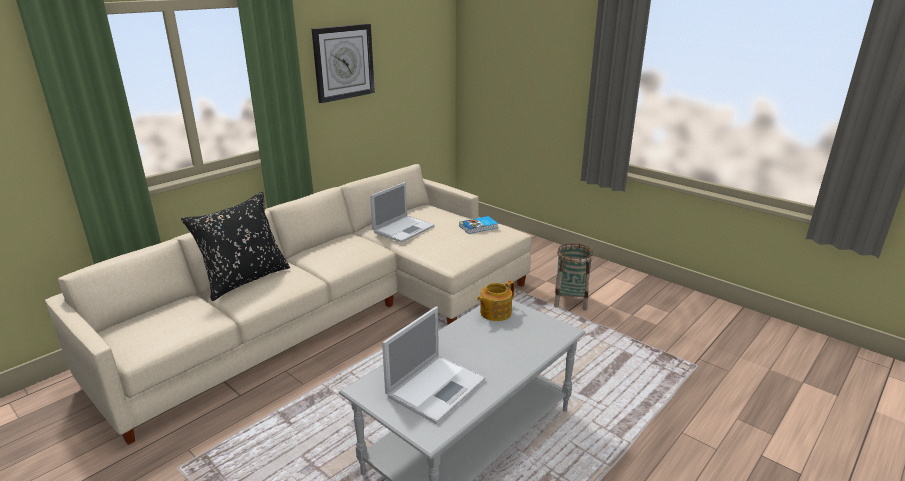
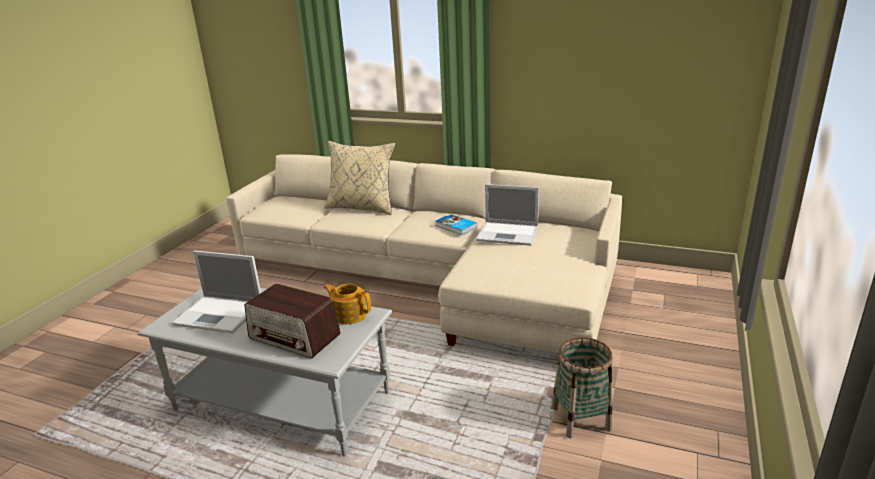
camera: 70 degrees right, 0 degrees up
black pillow [181,191,290,301] -> beige pillow [324,141,395,215]
wall clock [312,24,375,103] -> none
book [459,216,498,234] -> book moved to [435,214,477,235]
none -> radio [245,284,340,358]

